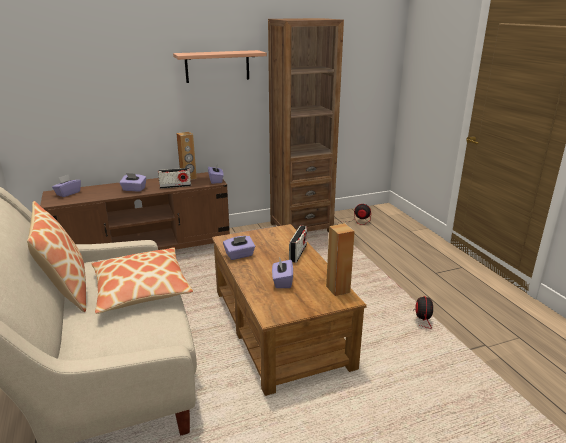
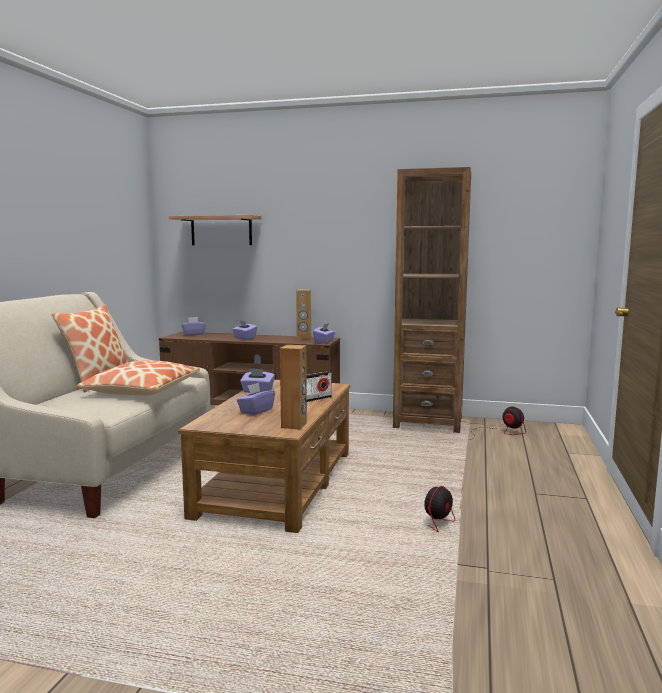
camera: 35 degrees right, 15 degrees down
radio [158,168,191,189] -> none
shelf [173,50,267,83] -> shelf moved to [169,215,261,245]

